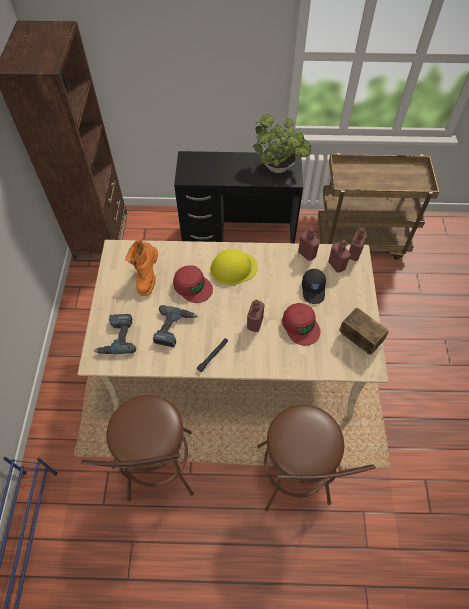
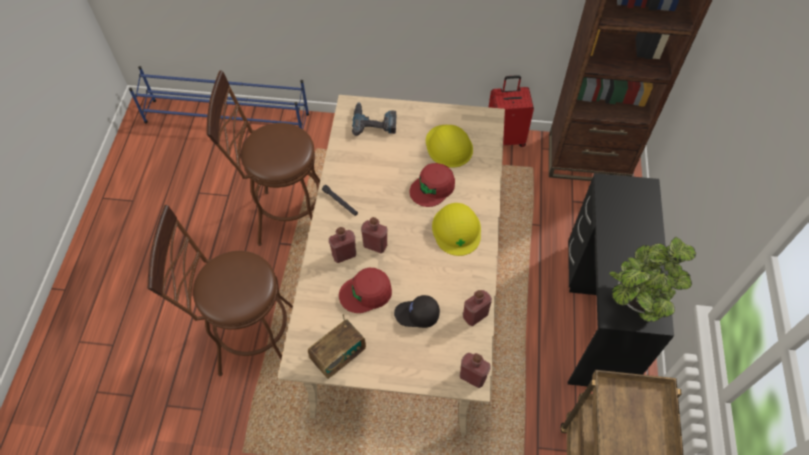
camera: 95 degrees right, 0 degrees up
orange boot [125,240,158,296] -> yellow hard hat [426,125,473,168]
power drill [153,305,198,347] -> none
red bottle [328,239,351,273] -> red bottle moved to [329,227,356,263]
none -> red suitcase [489,75,534,147]

